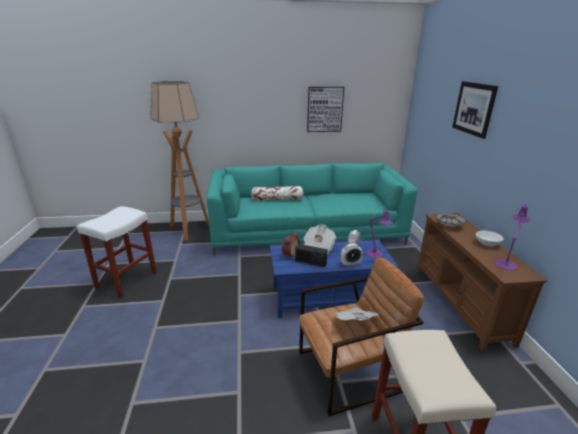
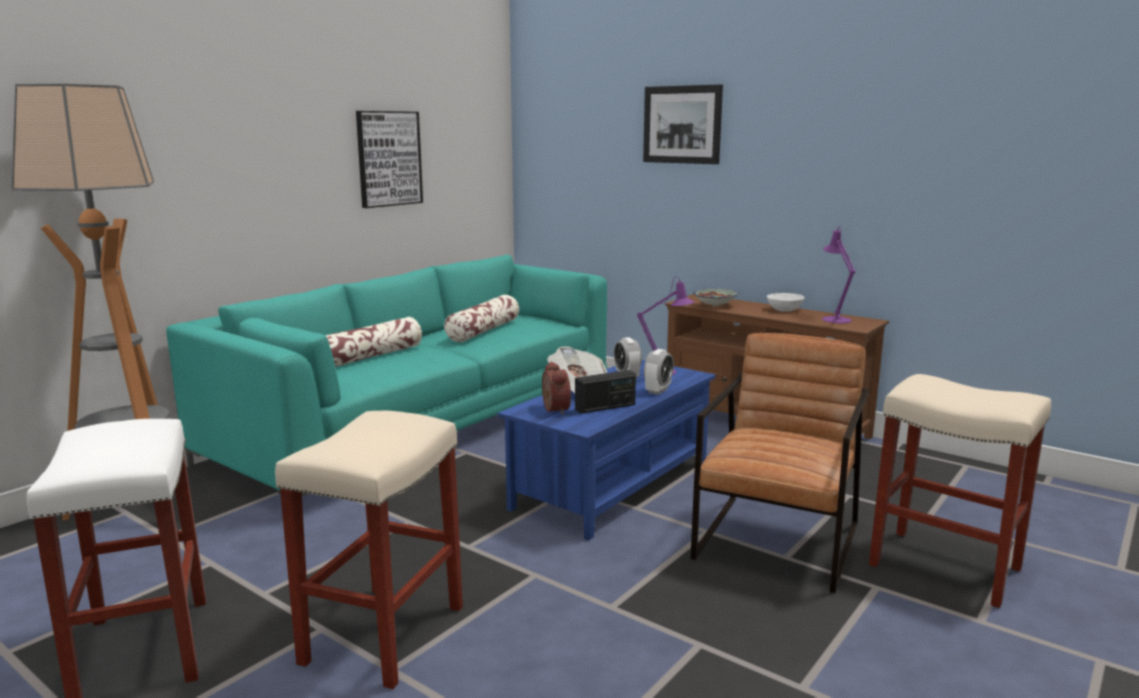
camera: 45 degrees left, 10 degrees down
newspaper [335,308,379,320] -> none
none -> beige stool [275,411,463,689]
none -> pillow [444,295,519,342]

